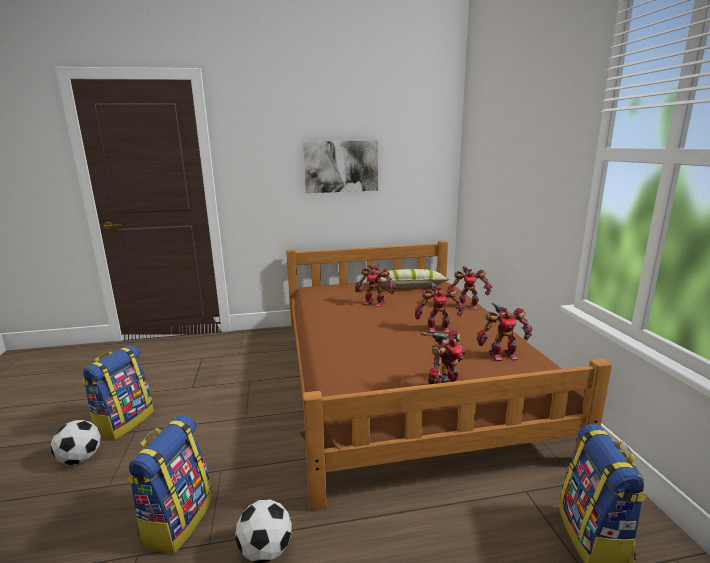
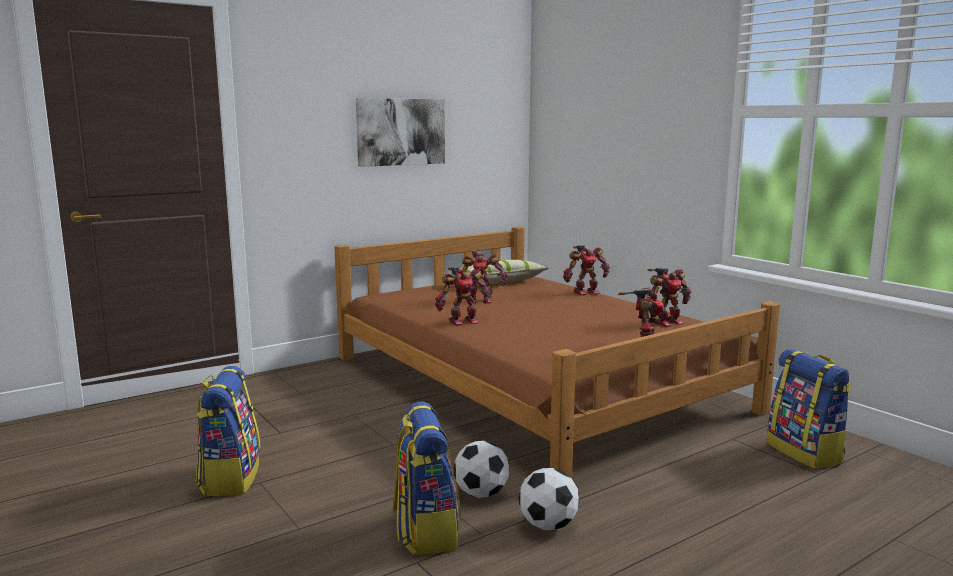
camera: 25 degrees left, 5 degrees down
football [51,420,101,465] -> football moved to [454,441,509,498]
toy robot [415,283,465,333] -> toy robot moved to [435,267,490,326]

